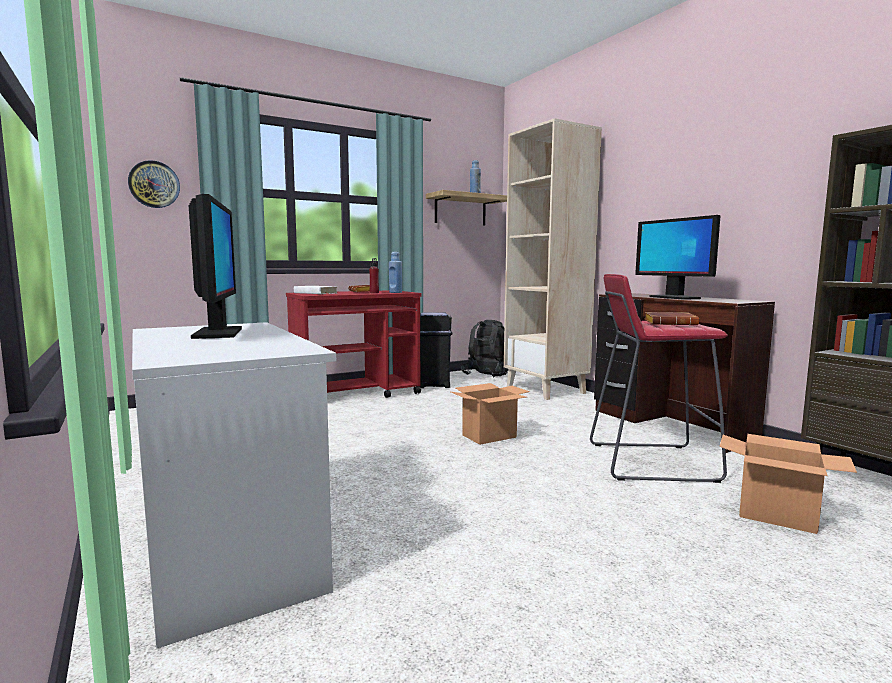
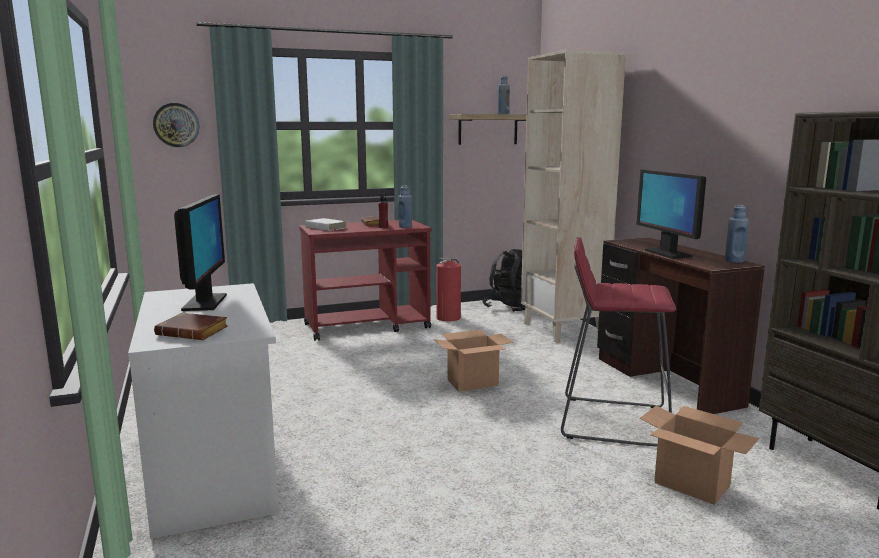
camera: 10 degrees right, 5 degrees up
black trash can [420,312,452,388] -> fire extinguisher [436,258,461,321]
brown book [645,312,699,326] -> brown book moved to [154,313,228,340]
none -> blue bottle [725,205,749,263]

